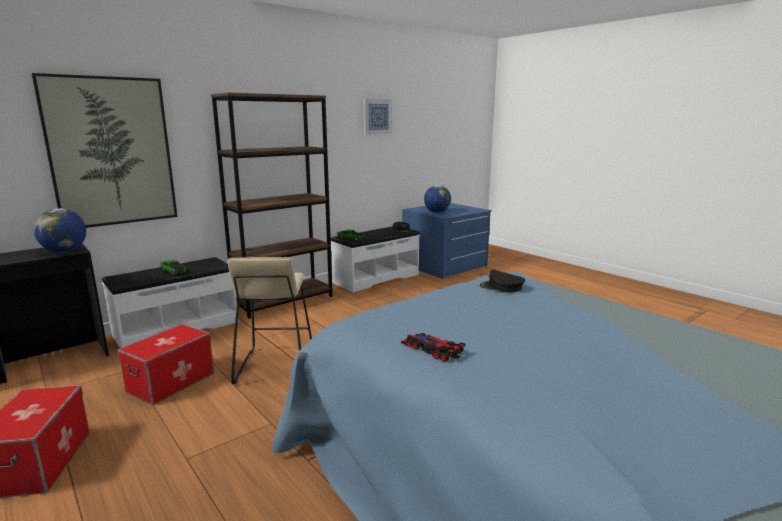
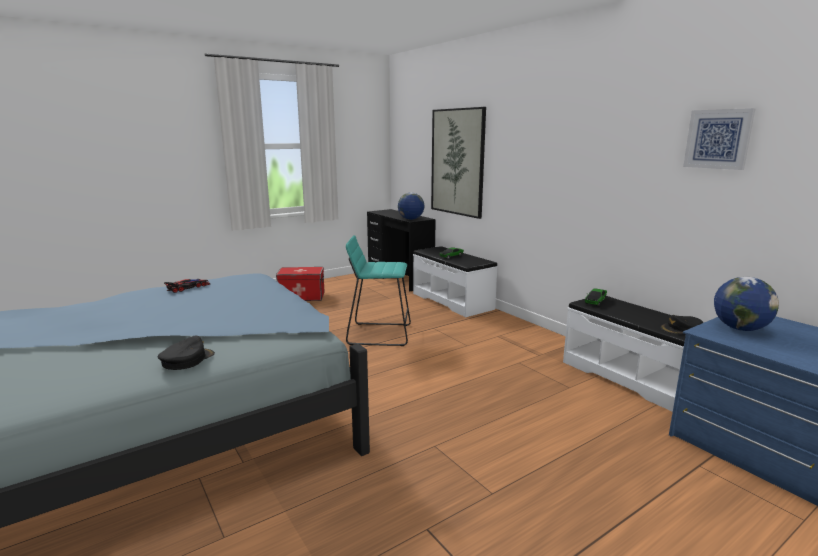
camera: 95 degrees right, 0 degrees up
storage box [117,324,214,405] -> none
brown bookcase [211,93,333,319] -> none
beige stool [228,257,312,384] -> turquoise stool [346,235,411,346]
black cap [480,269,525,293] -> black cap moved to [158,335,215,370]

